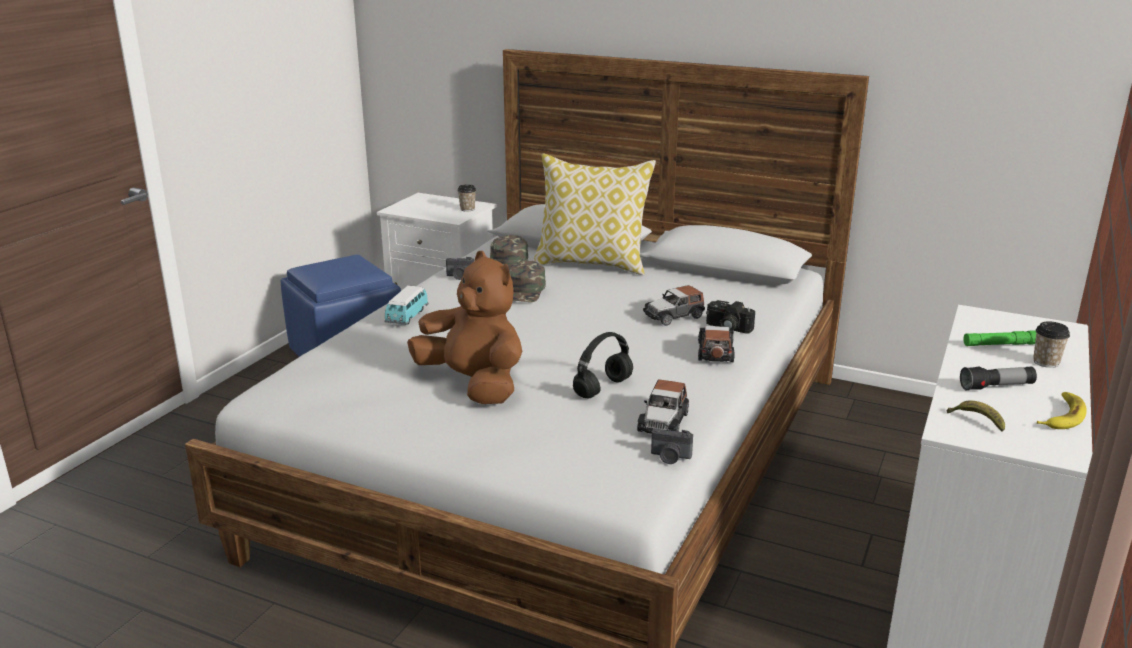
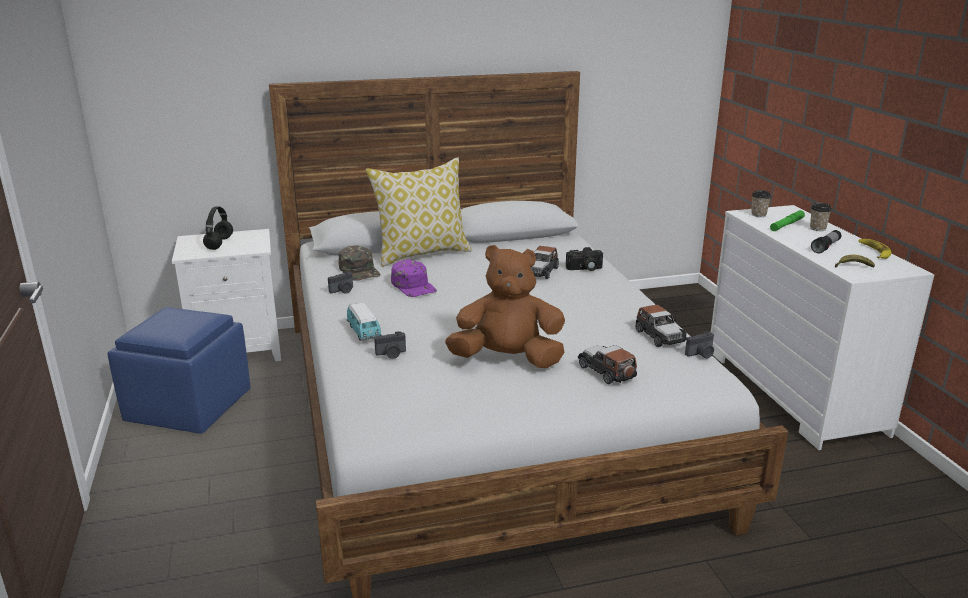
camera: 40 degrees left, 0 degrees up
cup [457,184,476,211] -> cup moved to [751,190,771,217]
green cap [508,260,546,302] -> purple cap [391,259,437,297]
black headphones [573,332,633,398] -> black headphones moved to [203,206,233,250]
toy car [698,326,735,362] -> toy car moved to [578,345,637,384]
none -> camera [374,331,406,359]

